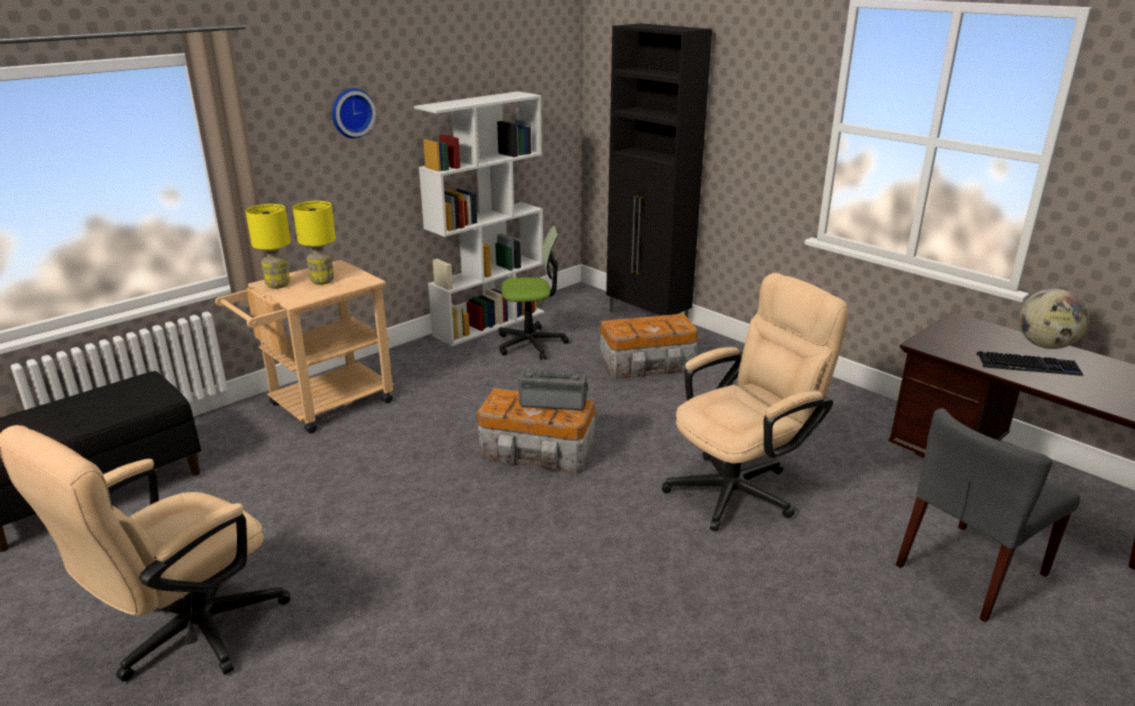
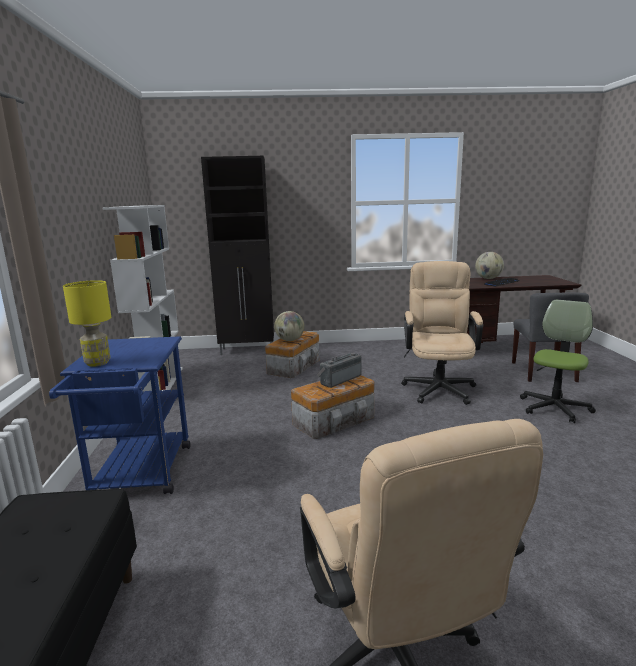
camera: 50 degrees left, 10 degrees down
beige cart [215,260,394,434] -> blue cart [49,336,191,494]
yellow table lamp [293,201,336,285] -> none
wall clock [332,88,376,138] -> none
office chair [498,226,569,360] -> office chair moved to [520,300,596,423]
none -> globe [274,311,304,341]

